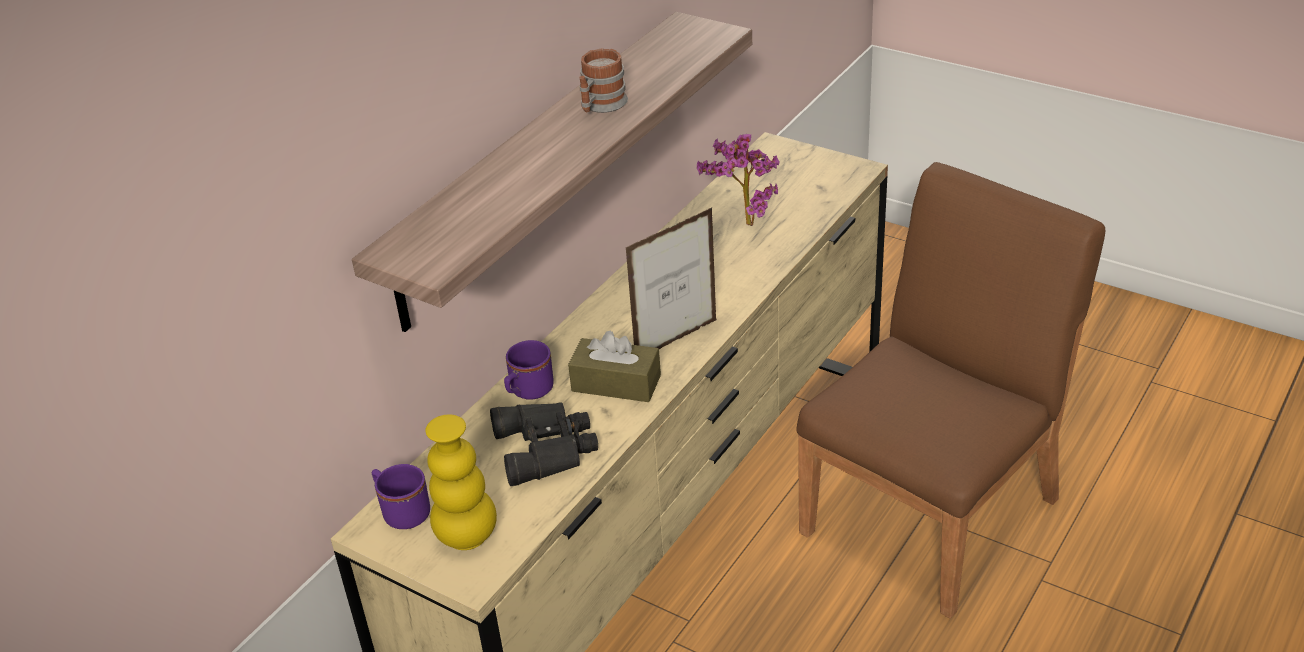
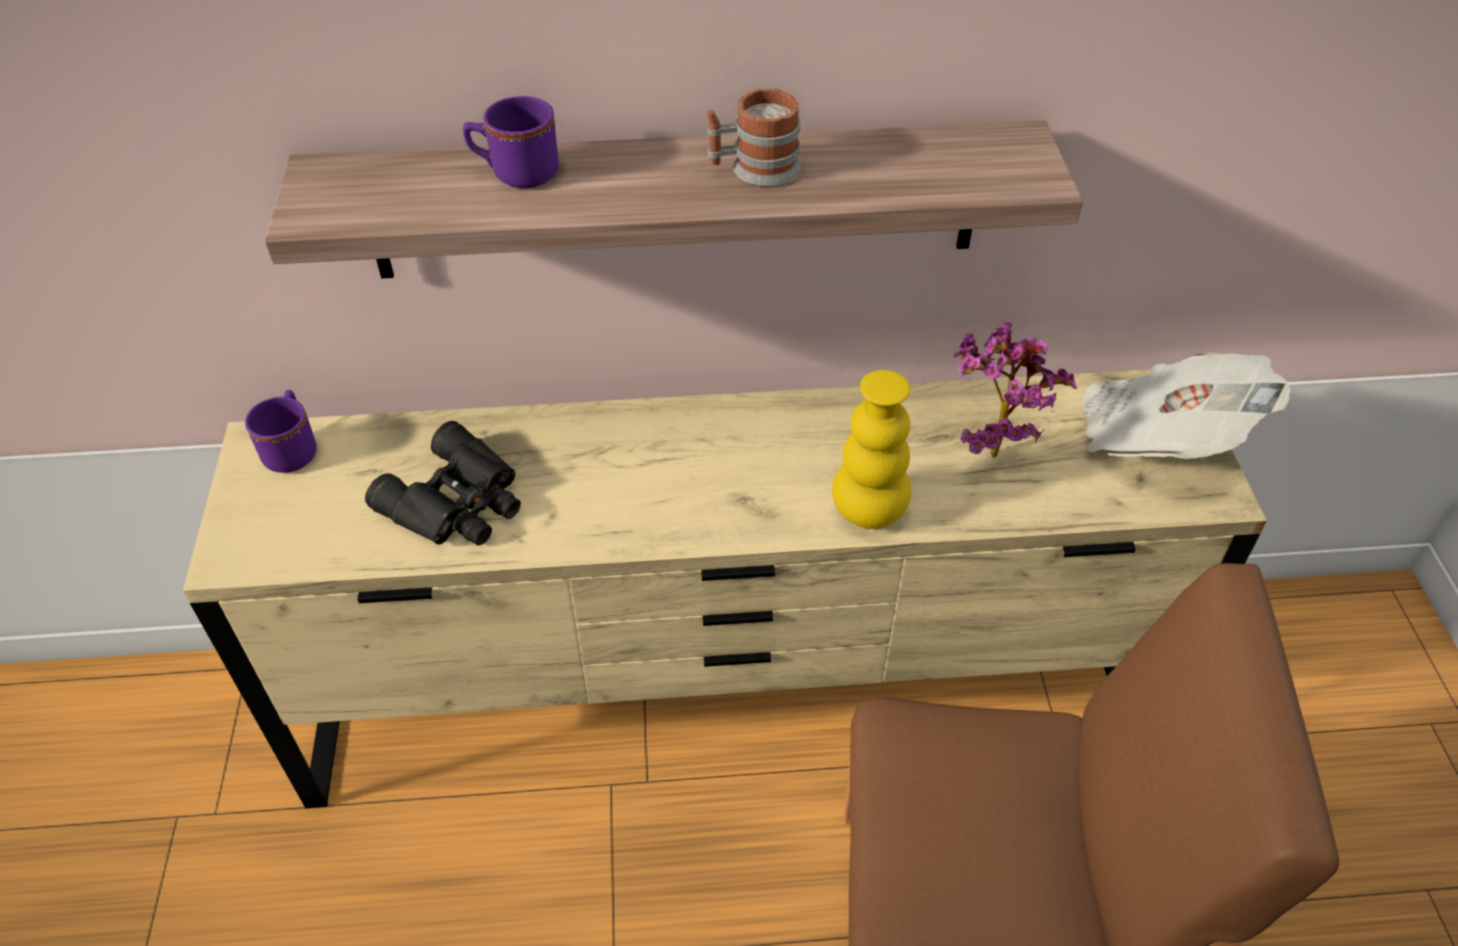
camera: 50 degrees right, 10 degrees up
yellow vase [425,415,497,550] -> yellow vase moved to [832,370,911,529]
purple mug [504,340,554,400] -> purple mug moved to [463,96,559,188]
brown tissue box [568,331,661,402] -> none
picture frame [626,207,717,349] -> none
none -> newspaper [1083,352,1291,459]

